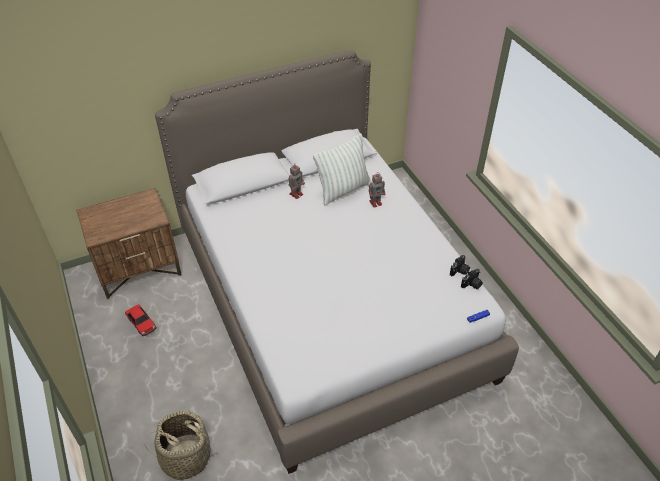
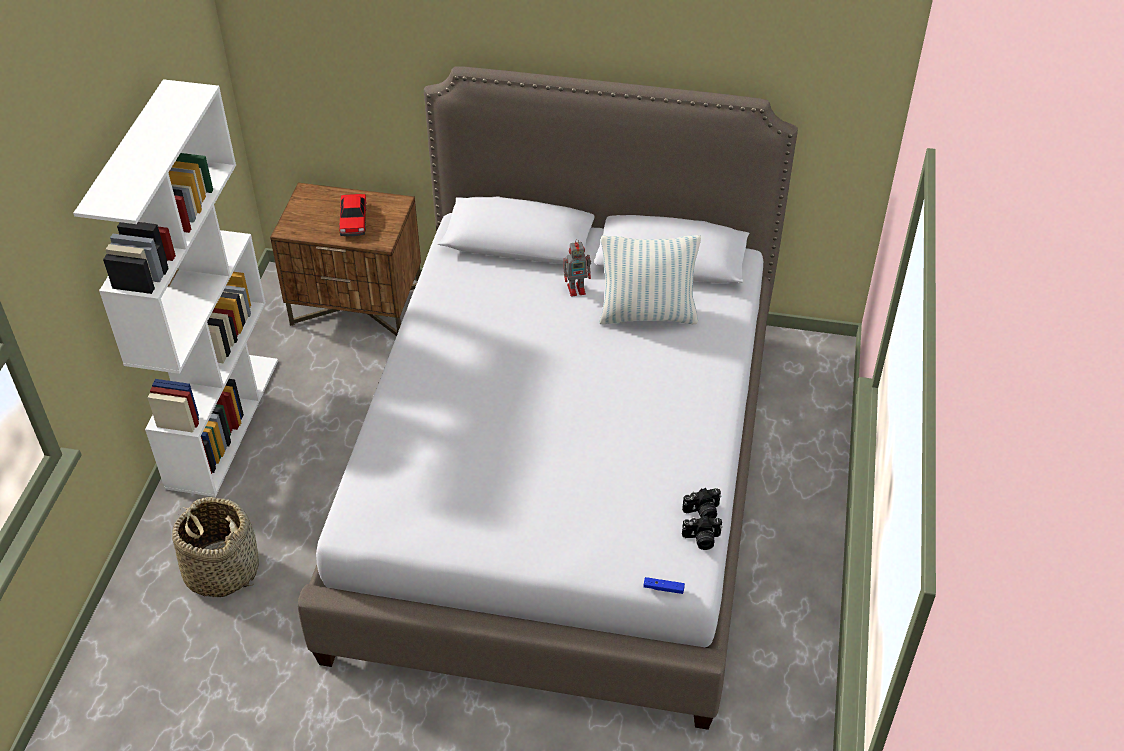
camera: 35 degrees right, 0 degrees up
toy car [125,304,156,336] -> toy car moved to [339,194,367,236]
toy robot [369,173,386,208] -> none
none -> white bookcase [73,79,278,497]

